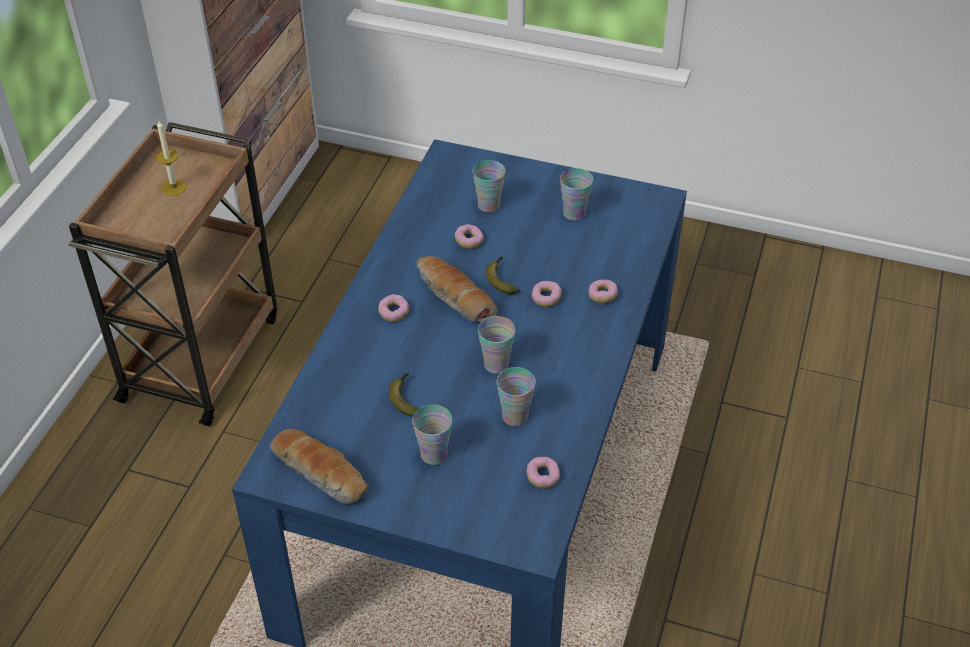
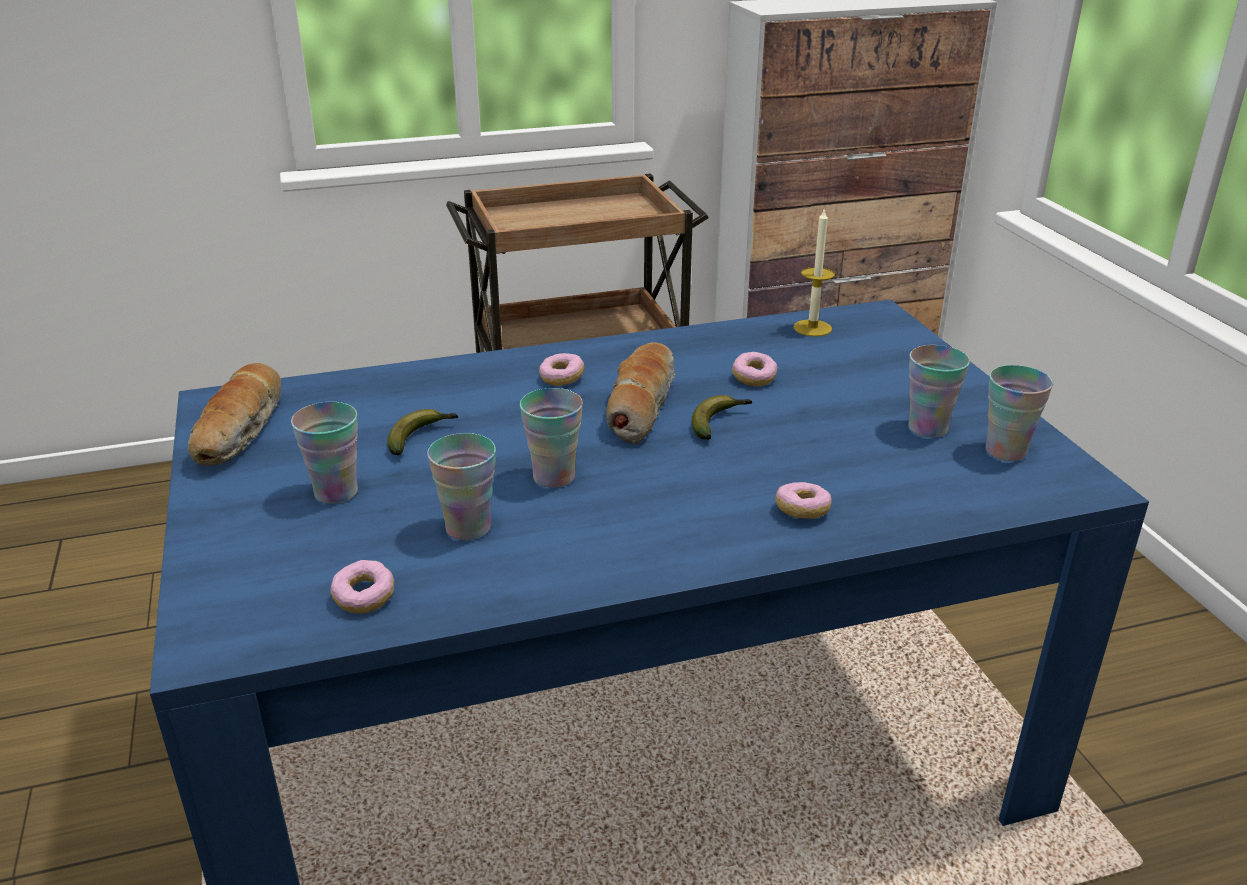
camera: 55 degrees right, 15 degrees down
candle [156,121,187,196] -> candle moved to [793,208,835,337]
cup [473,160,506,213] -> cup moved to [986,365,1053,461]
donut [532,281,562,307] -> none

